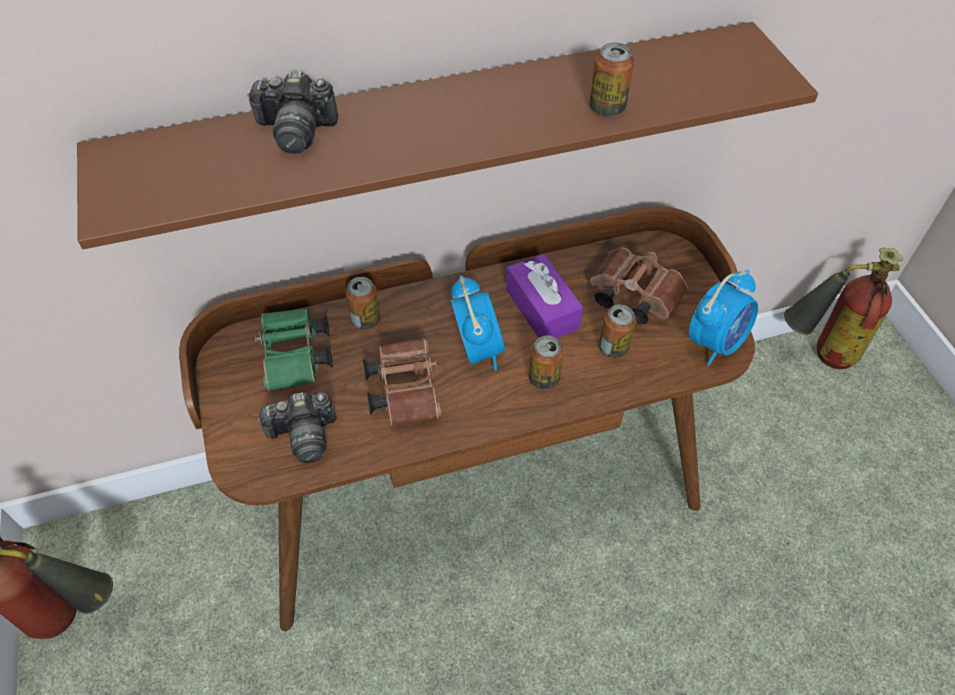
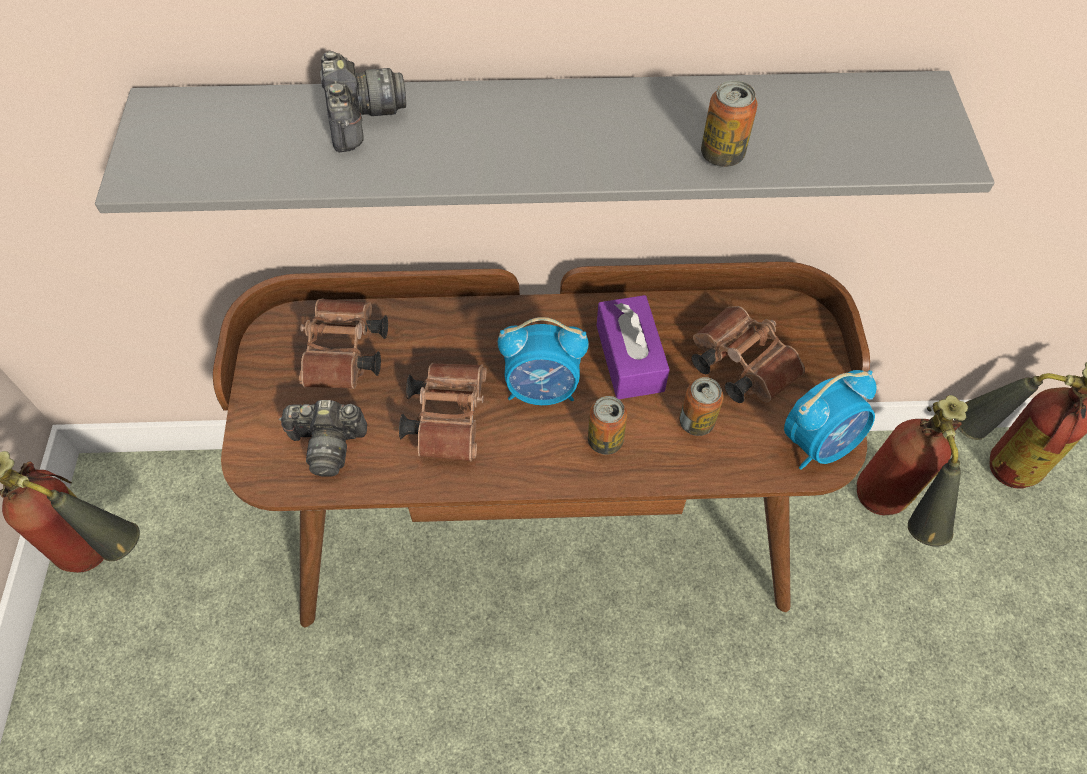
camera: 15 degrees right, 5 degrees up
brown shelf [77,22,818,249] -> grey shelf [95,71,995,213]
camera [247,71,338,154] -> camera turned 120 degrees counterclockwise [320,51,406,152]
green binoculars [255,308,333,391] -> brown binoculars [299,299,388,389]
can [346,277,380,330] -> none
alarm clock [451,275,505,370] -> alarm clock turned 90 degrees clockwise [498,317,589,405]
none -> fire extinguisher [857,395,968,547]

